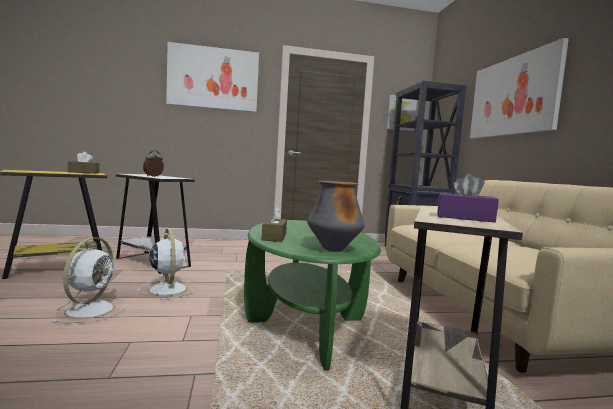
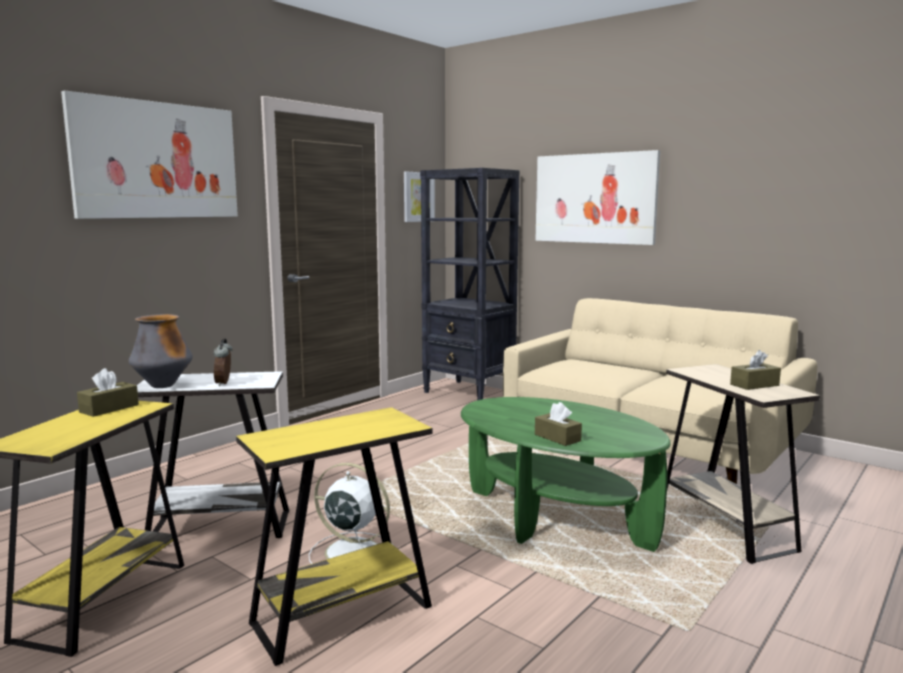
camera: 40 degrees left, 5 degrees up
white fan [51,238,127,323] -> yellow side table [236,407,433,666]
vase [307,181,365,252] -> vase moved to [129,314,193,388]
purple tissue box [437,173,499,222] -> brown tissue box [730,350,781,390]

